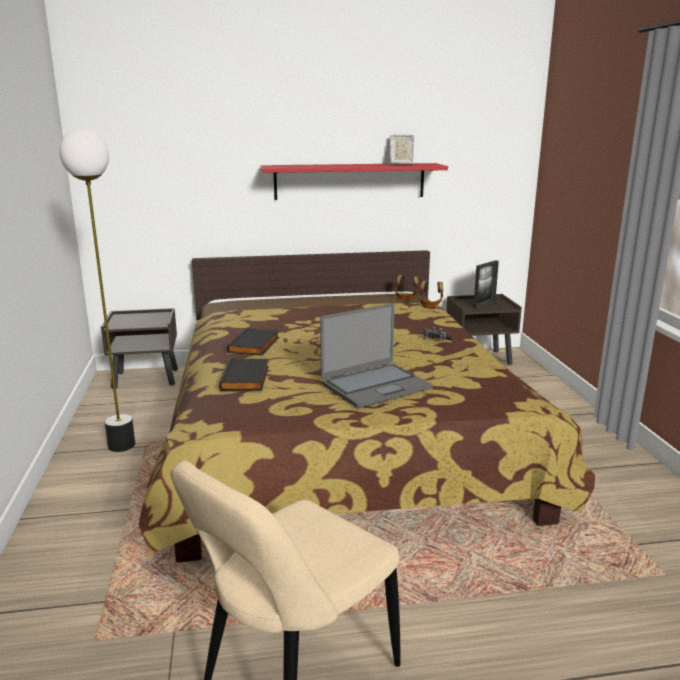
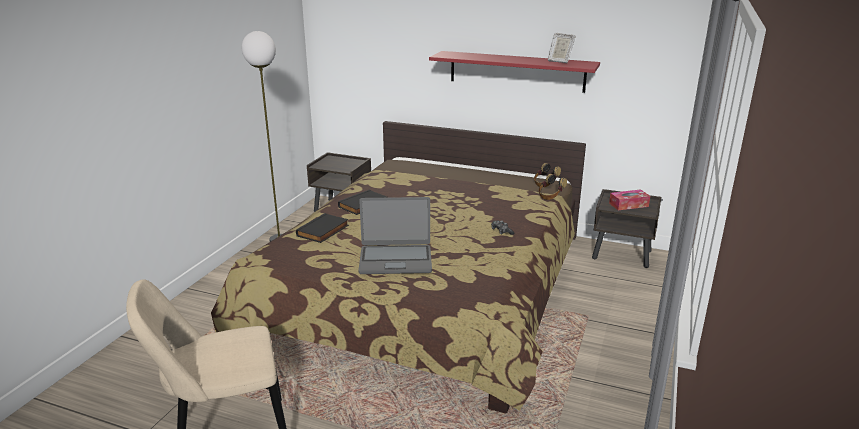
camera: 30 degrees right, 5 degrees up
picture frame [473,260,499,309] -> tissue box [609,189,650,210]

